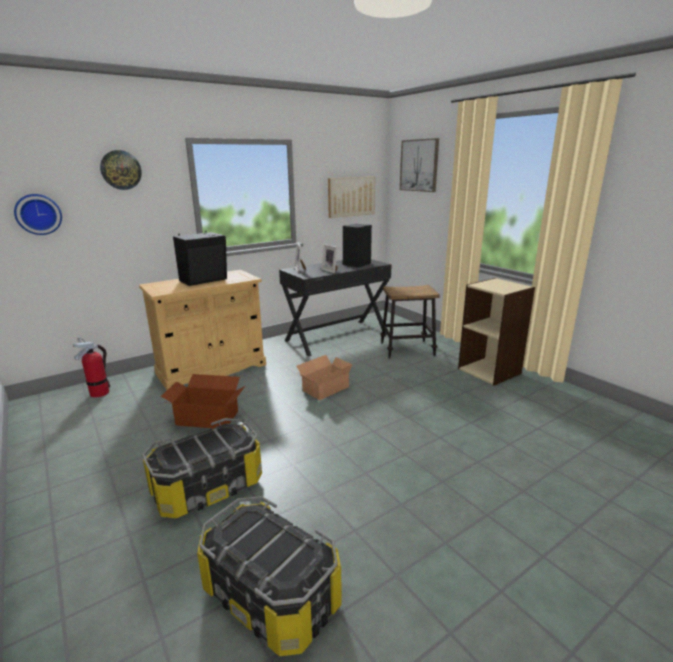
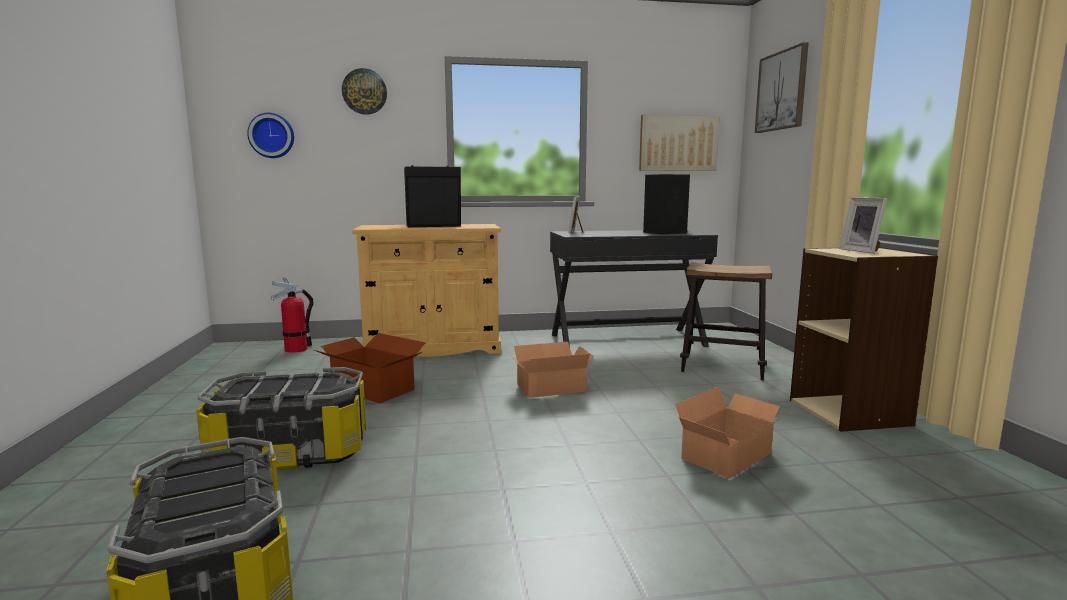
camera: 25 degrees right, 10 degrees down
picture frame [321,244,338,273] -> picture frame moved to [839,197,887,254]
none -> cardboard box [675,386,792,479]

